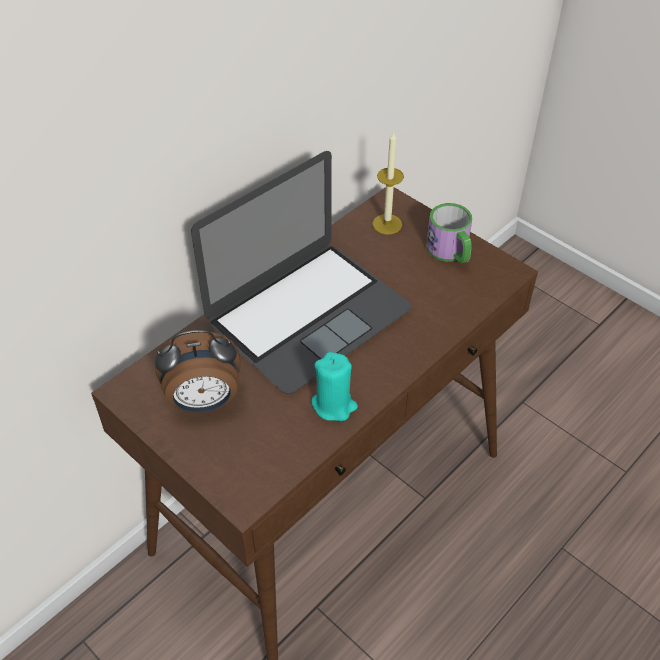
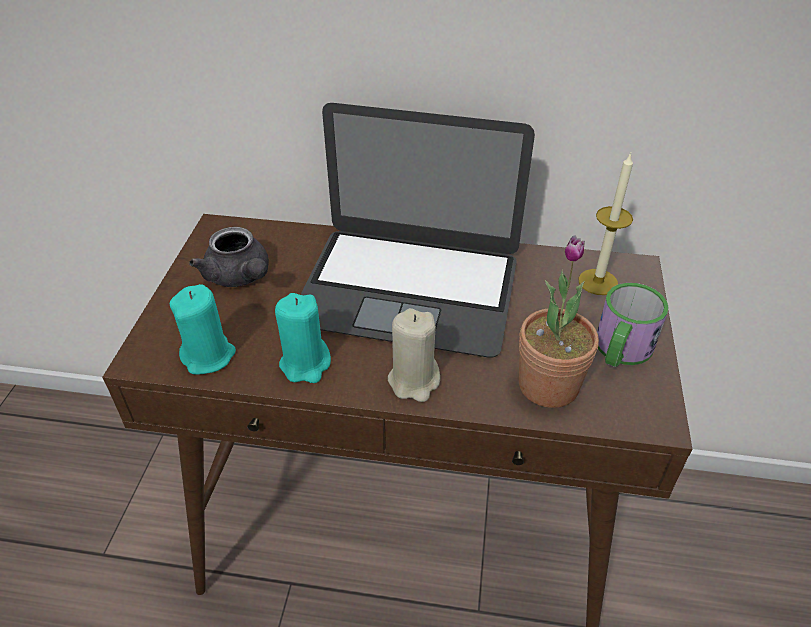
camera: 55 degrees right, 5 degrees down
alarm clock [155,330,241,413] -> grey teapot [189,227,269,287]
none -> turquoise candle [169,284,236,375]
none -> beige candle [388,308,440,402]
none -> potted plant [519,235,599,408]

